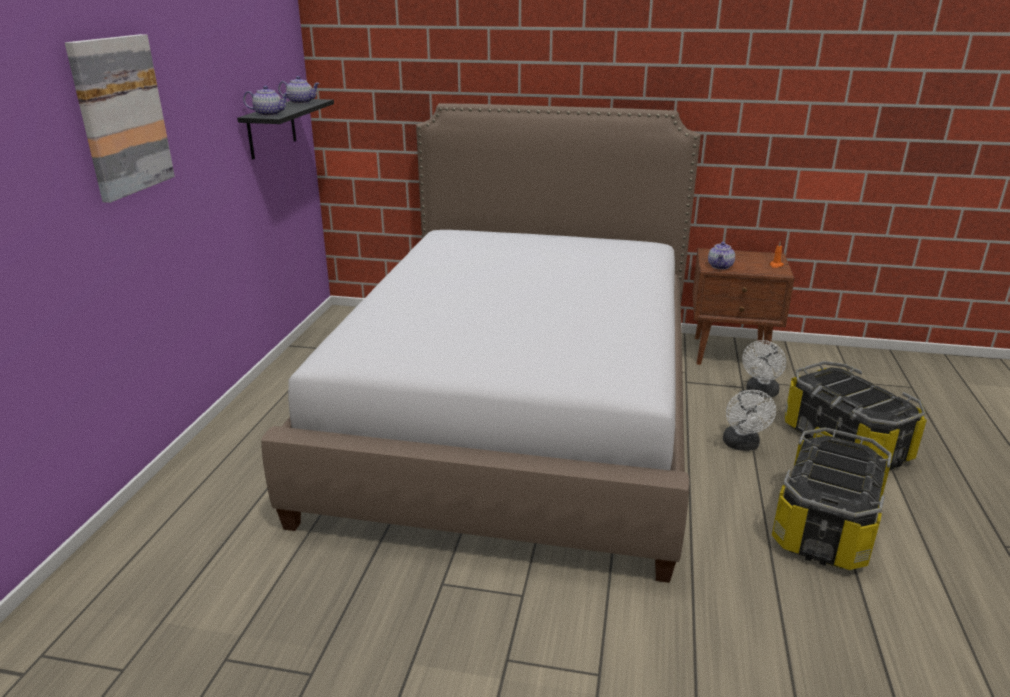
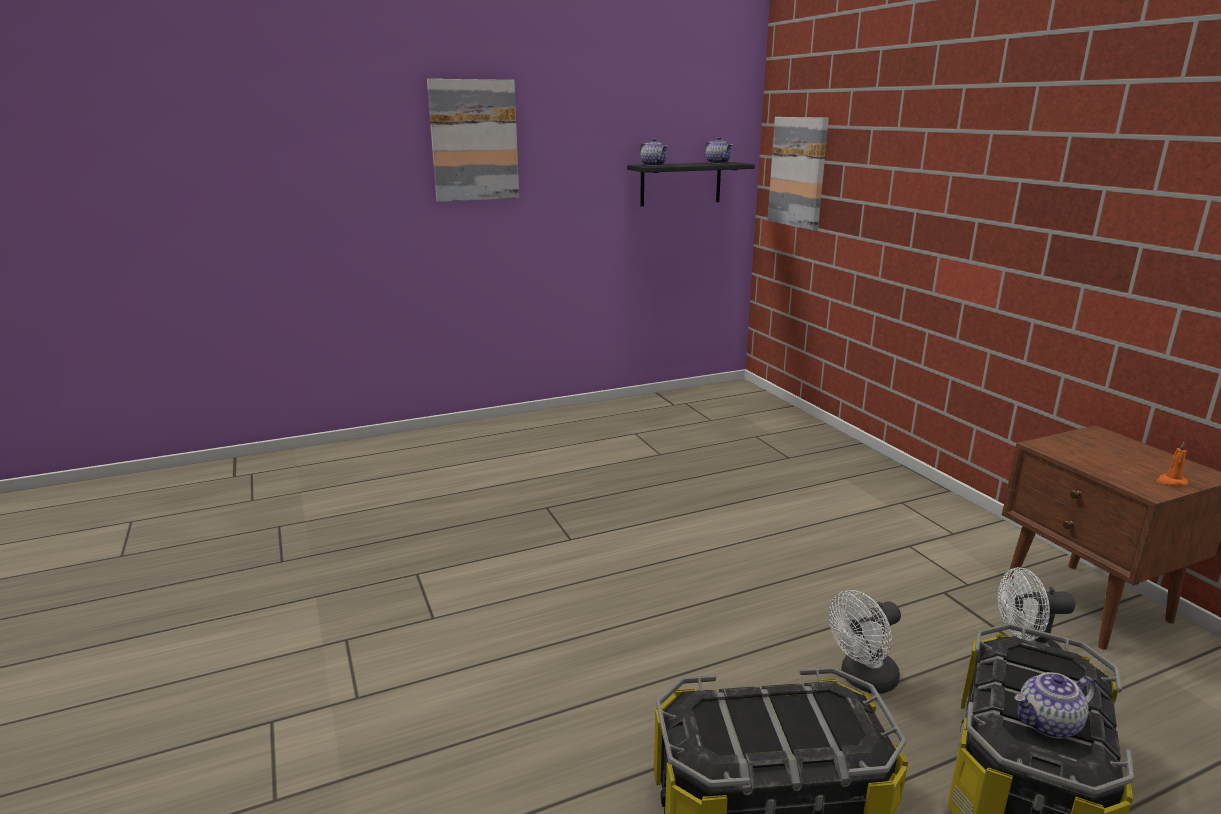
camera: 55 degrees right, 5 degrees down
bed [261,103,701,583] -> none
teapot [708,242,735,270] -> teapot moved to [1014,672,1096,739]
none -> picture [767,117,829,231]

